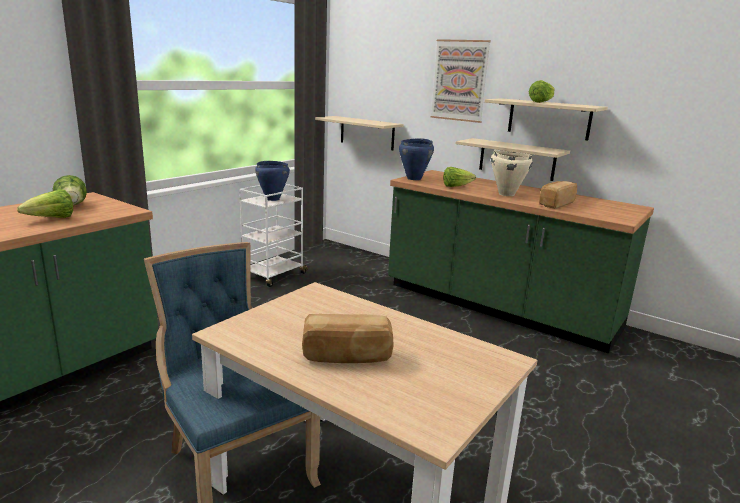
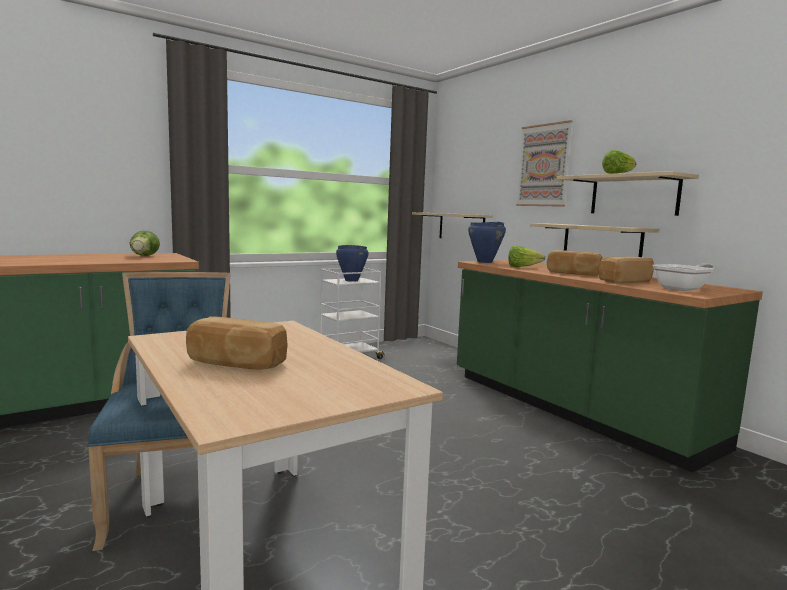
camera: 20 degrees right, 10 degrees down
lettuce [17,189,73,218] -> none
beige cooking pot [491,150,533,196] -> bread [547,250,603,276]
none -> frying pan [653,263,713,291]

